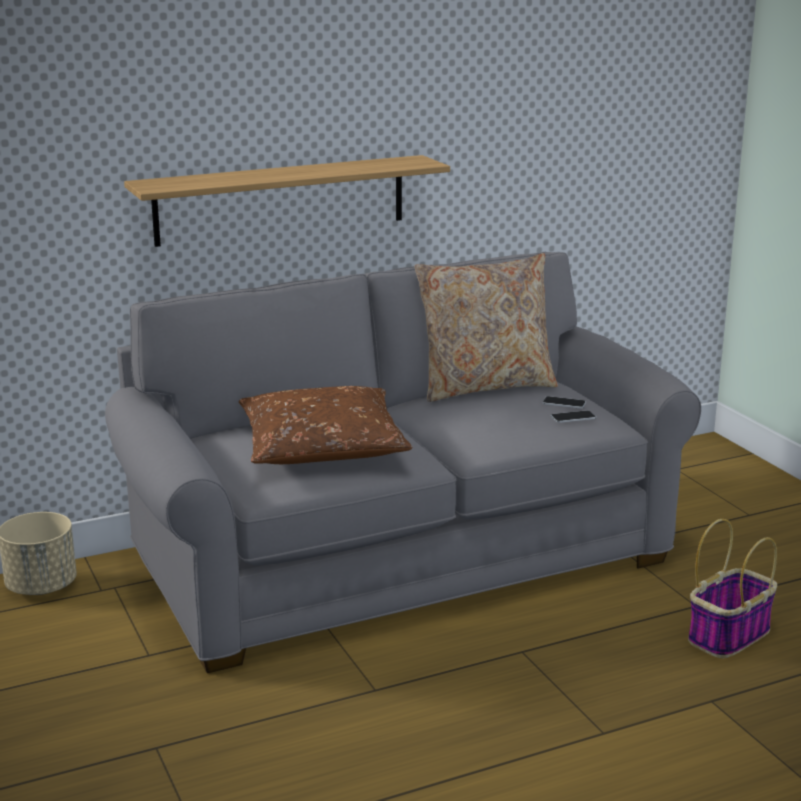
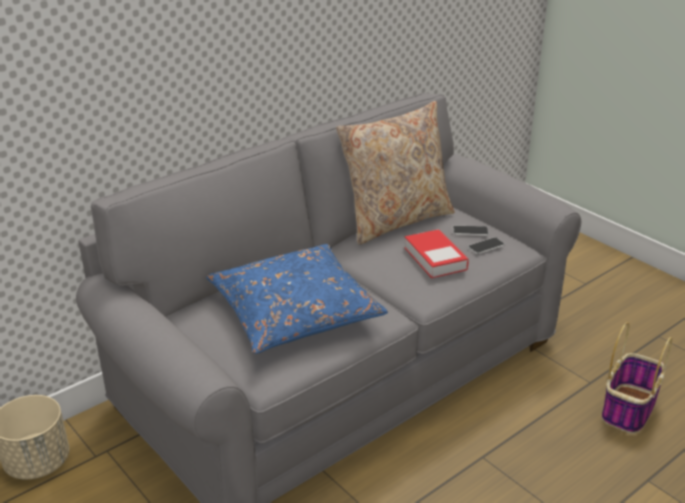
camera: 15 degrees left, 10 degrees up
shelf [124,155,450,247] -> none
brown pillow [239,386,412,464] -> blue pillow [206,244,388,354]
none -> book [404,229,469,278]

